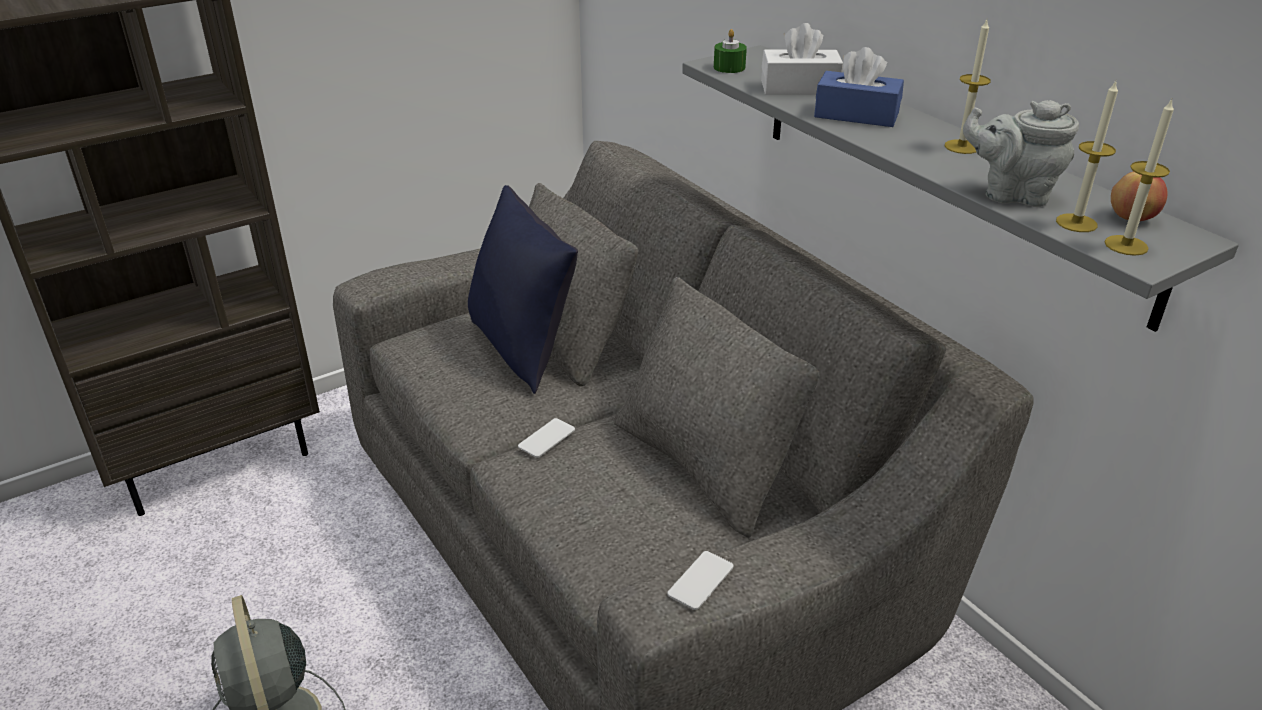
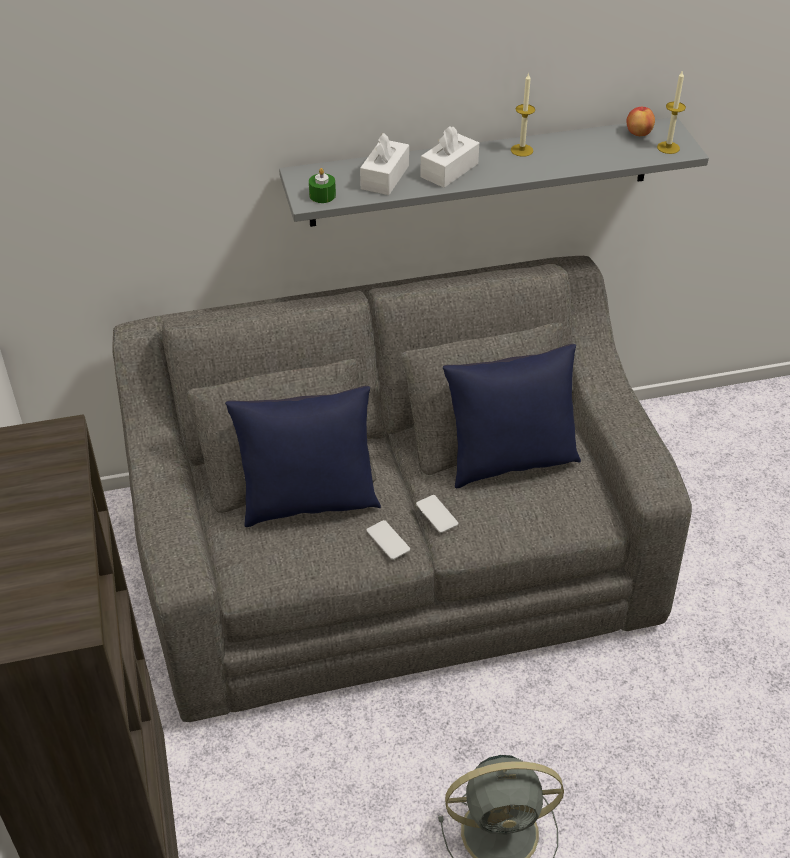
camera: 70 degrees left, 10 degrees up
phone [667,551,733,610] -> phone moved to [366,520,410,560]
blue tissue box [814,47,904,127] -> white tissue box [420,126,479,188]
grey teapot [963,100,1079,207] -> none
candle [1056,81,1118,232] -> none
none -> blue pillow [443,344,581,488]

